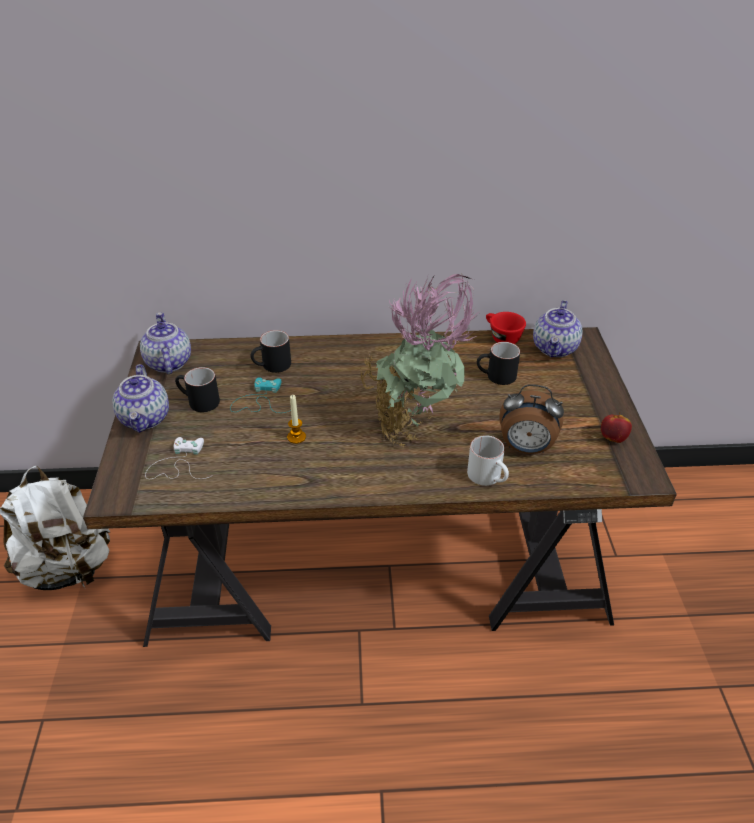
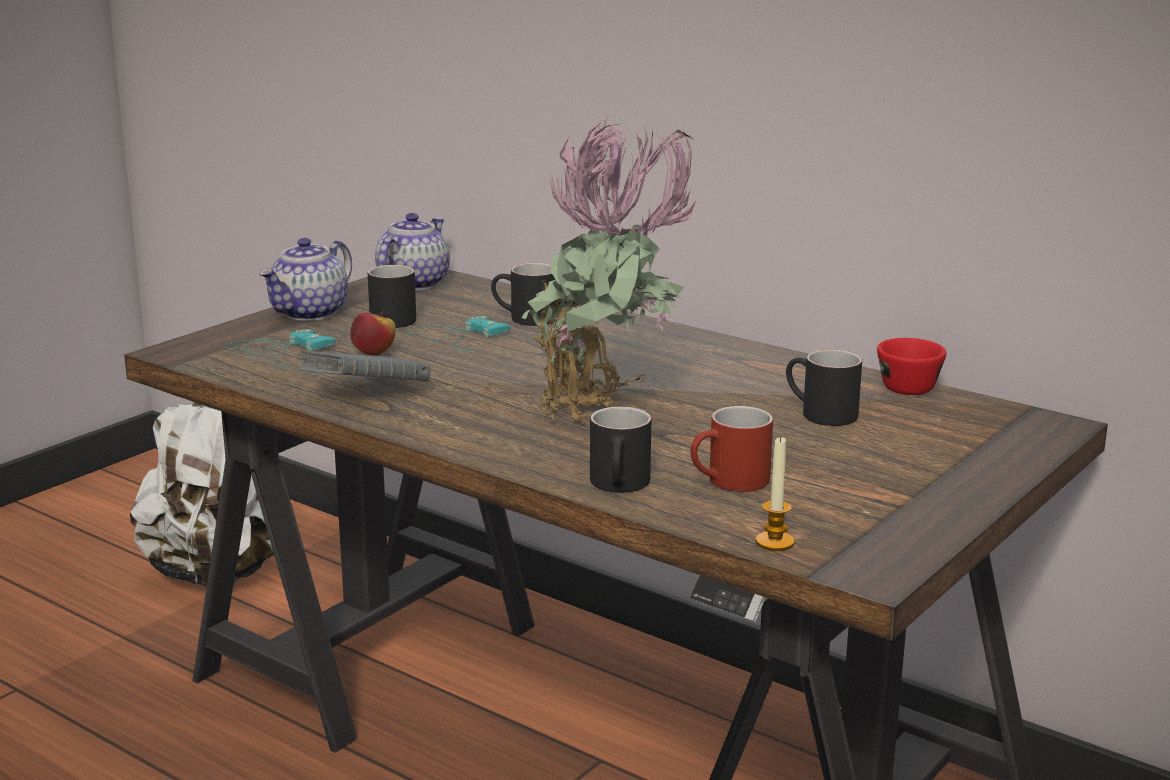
camera: 40 degrees right, 20 degrees down
white game controller [145,437,213,479] -> turquoise game controller [226,329,335,367]
candle [287,395,306,444] -> candle moved to [756,436,795,551]
white mug [467,435,509,486] -> black mug [590,407,652,493]
alarm clock [499,384,564,454] -> red mug [690,406,773,492]
teapot [533,300,583,357] -> none
apple [601,412,632,443] -> apple moved to [351,310,396,356]
none -> grey book [299,350,431,381]

